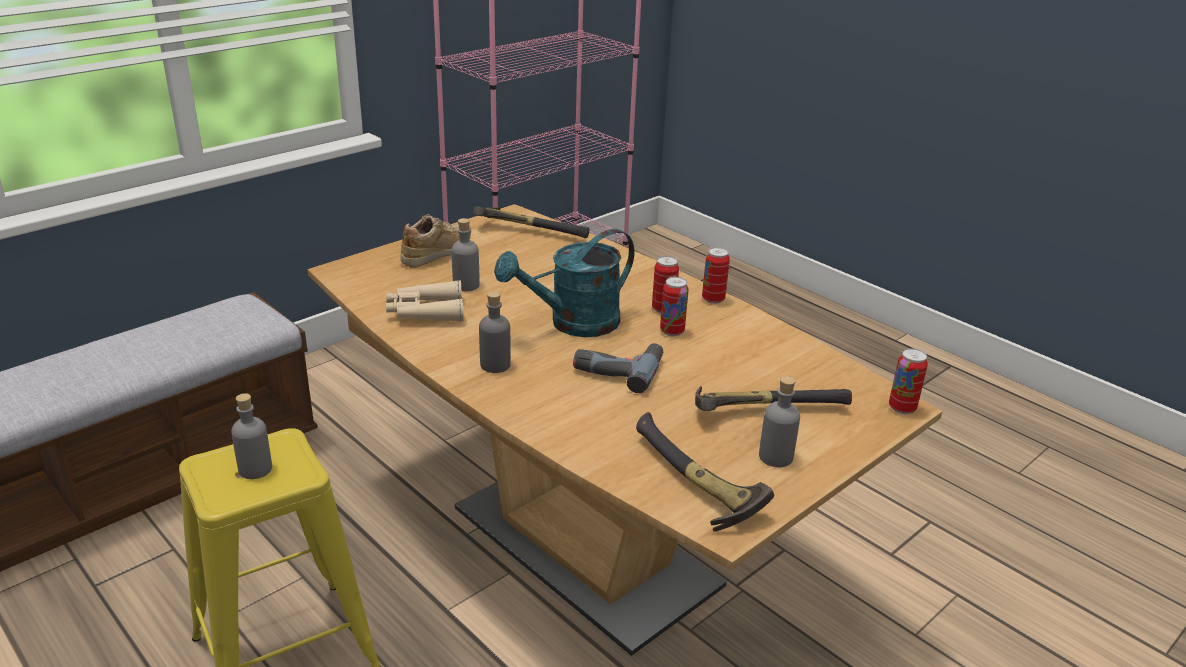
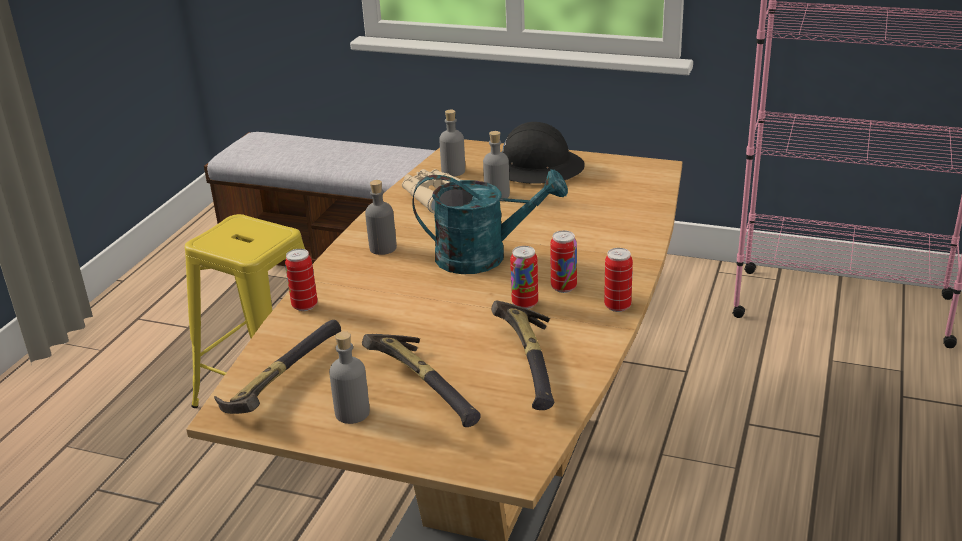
camera: 65 degrees right, 0 degrees up
grey bottle [231,393,272,479] -> grey bottle moved to [439,110,465,176]
beige shoe [400,214,471,268] -> black hard hat [502,122,585,184]
hammer [473,206,589,238] -> hammer moved to [491,301,554,410]
turquoise watering can [494,229,634,337] -> turquoise watering can turned 150 degrees clockwise [412,169,568,274]
power drill [573,343,663,393] -> none
can [889,348,928,414] -> can moved to [285,249,318,311]

